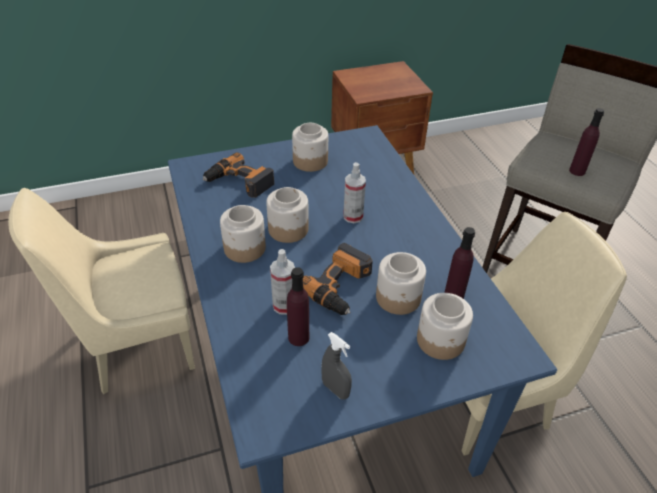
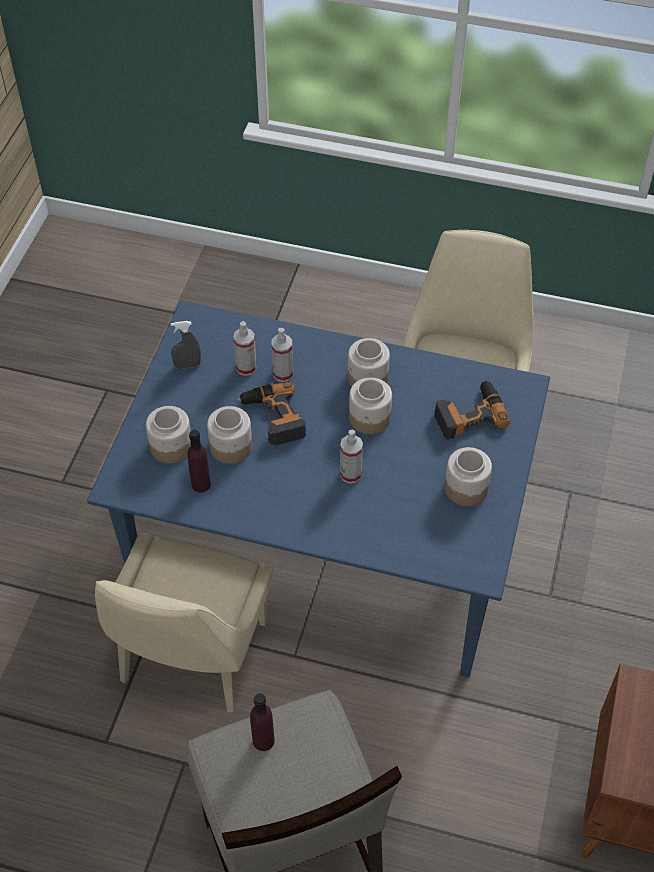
camera: 125 degrees right, 10 degrees up
purple bottle [287,267,309,346] -> spray bottle [233,321,257,376]

